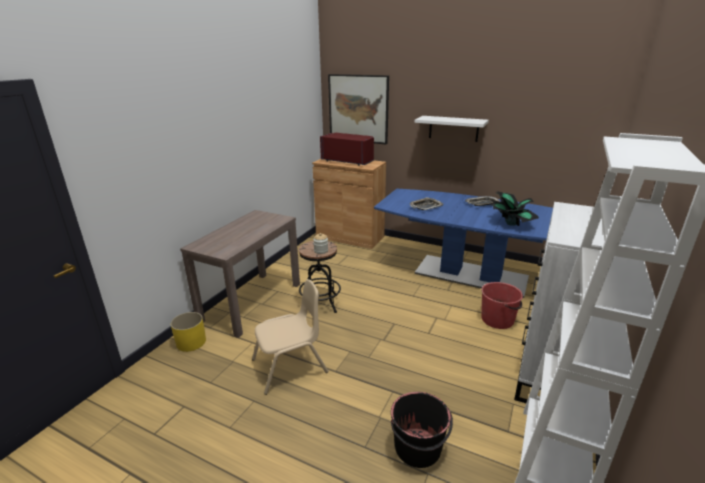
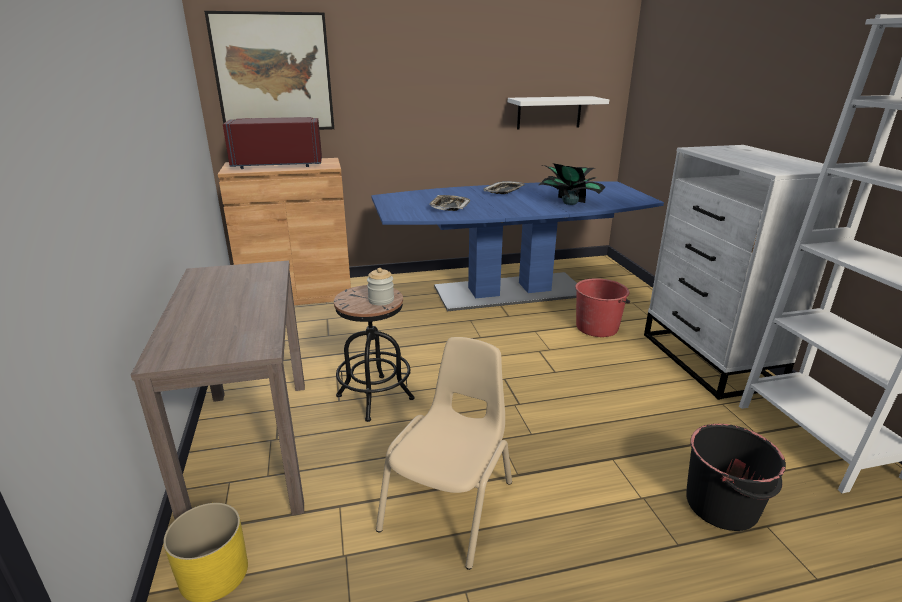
camera: 40 degrees left, 0 degrees up
white shelf [414,116,489,142] -> white shelf moved to [508,96,609,129]

